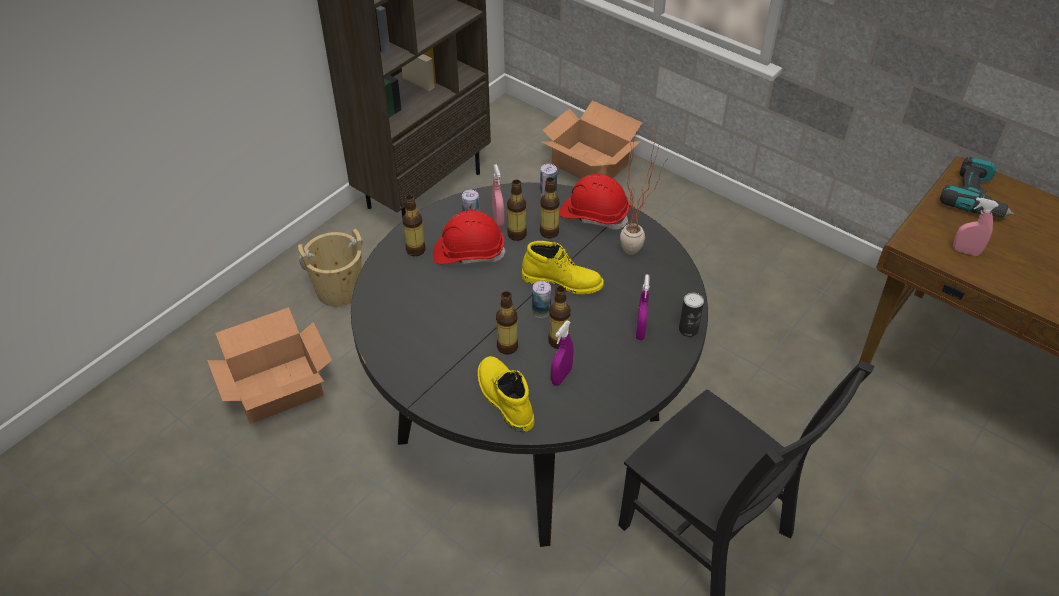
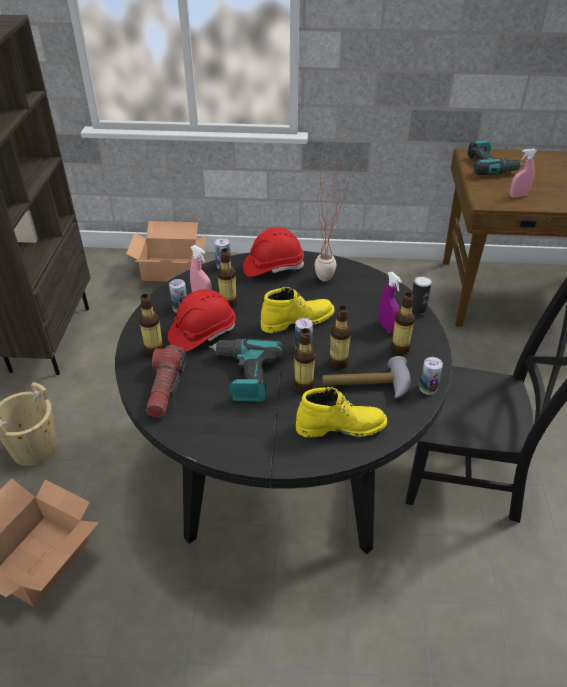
camera: 35 degrees left, 5 degrees down
yellow boot [478,356,535,432] -> yellow boot turned 150 degrees clockwise [296,387,387,438]
bottle [540,177,560,238] -> bottle moved to [391,292,415,355]
purple spray bottle [551,321,574,386] -> hammer [322,356,411,398]
none -> flashlight [146,345,187,418]
none -> power drill [209,338,283,402]
none -> can [419,357,443,395]

